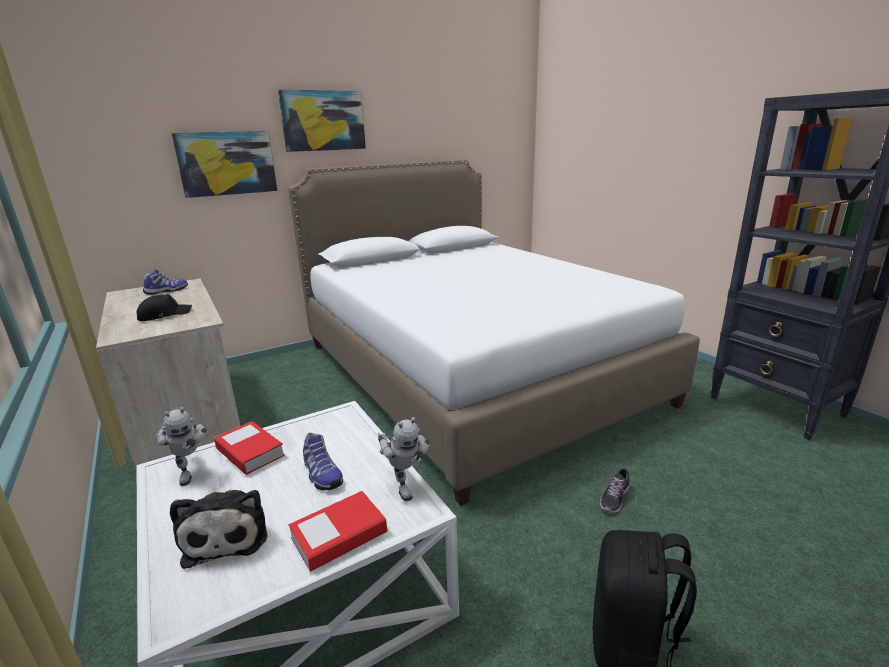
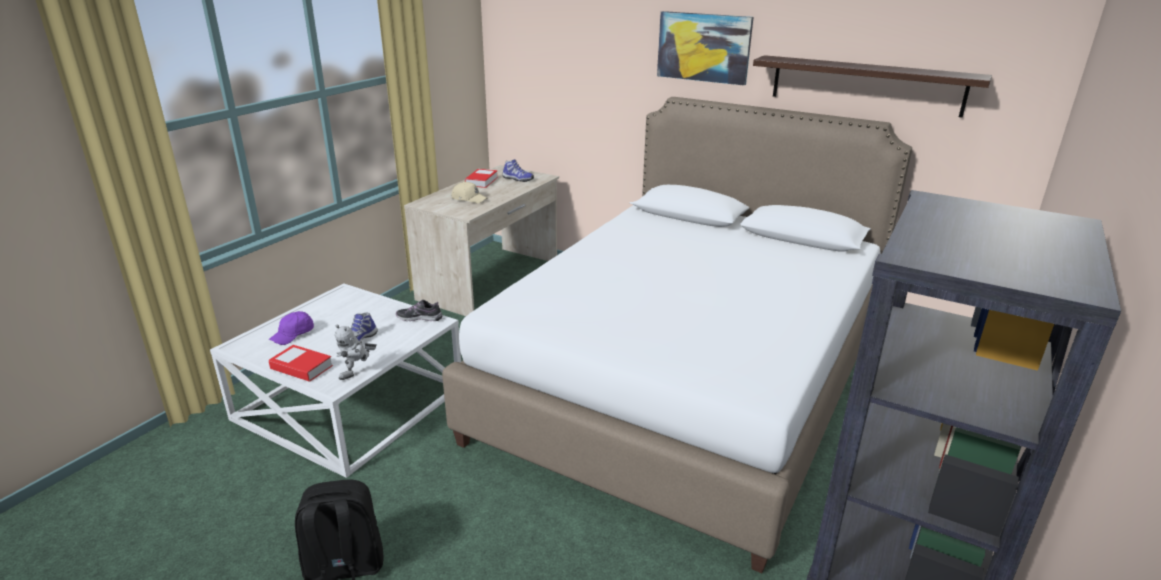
camera: 60 degrees right, 5 degrees up
black cap [136,294,192,321] -> beige cap [451,182,488,203]
toy robot [156,407,209,486] -> none
plush toy [170,490,268,569] -> purple cap [269,311,314,345]
picture [171,131,277,198] -> none
book [214,421,285,475] -> book moved to [465,169,498,188]
shoe [600,465,630,513] -> shoe moved to [396,300,443,321]
none -> shelf [753,55,992,118]

